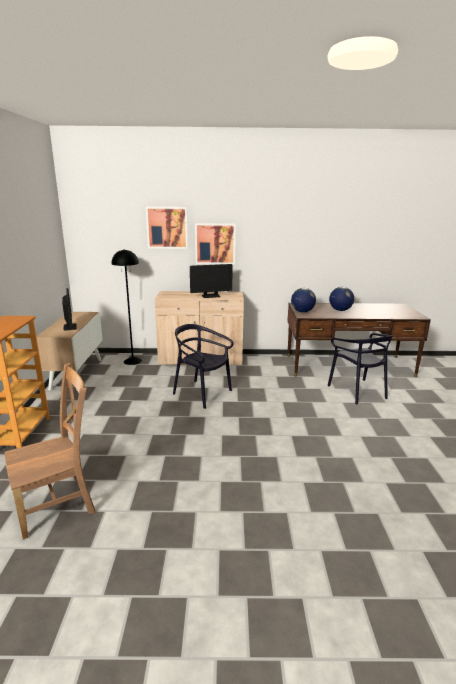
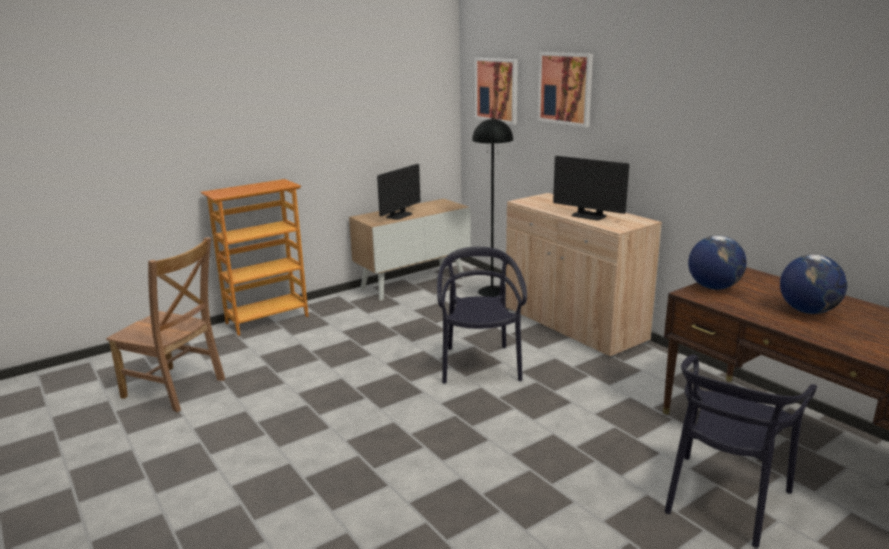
camera: 55 degrees right, 0 degrees up
picture [195,223,235,265] -> picture moved to [475,58,518,125]

